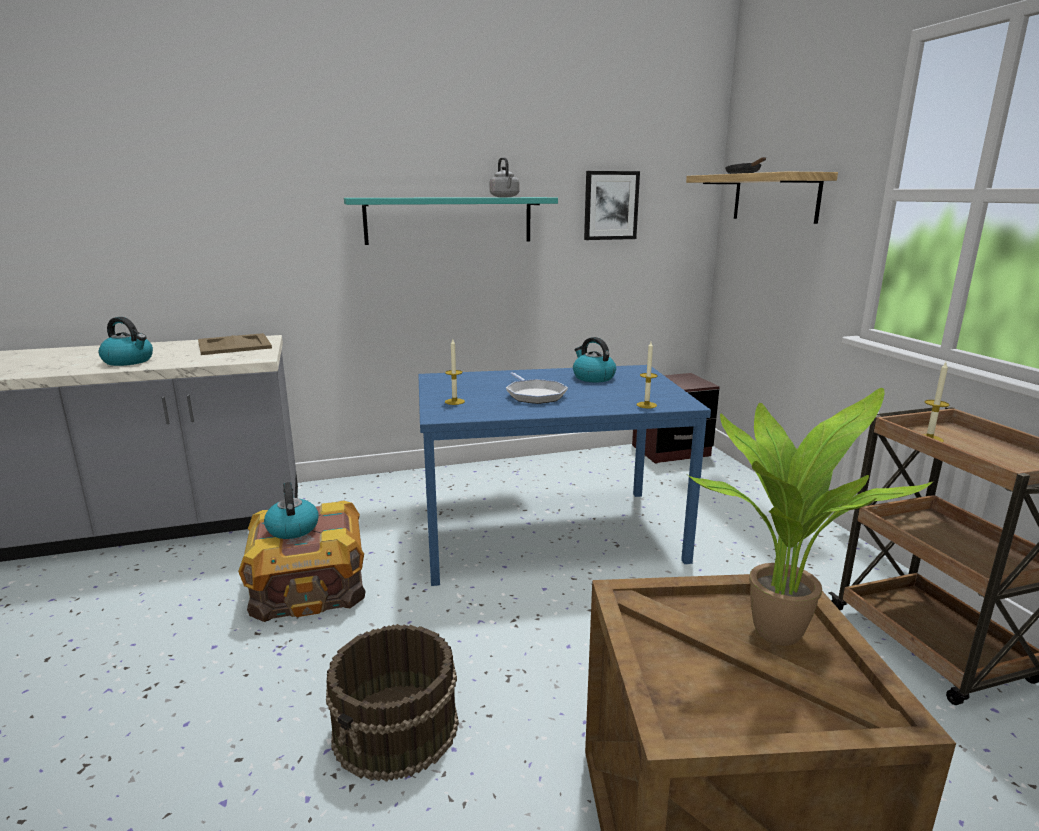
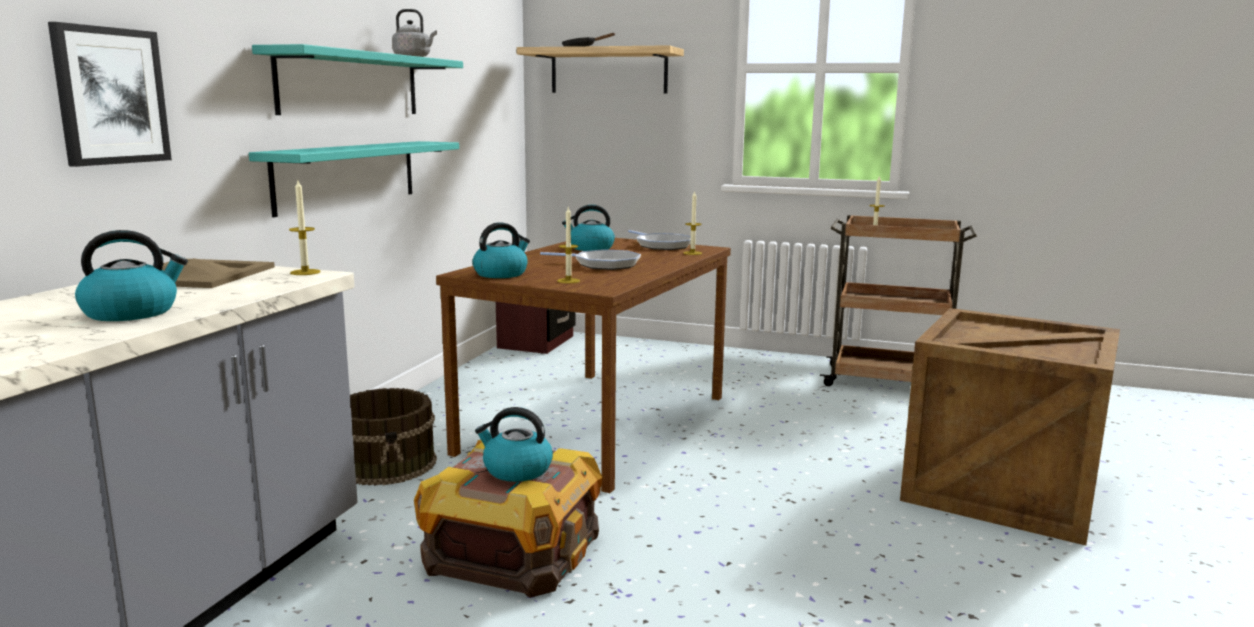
camera: 55 degrees left, 5 degrees down
brown bucket [326,624,459,782] -> brown bucket moved to [350,388,437,486]
blue dining table [418,365,711,586] -> brown dining table [436,238,731,493]
picture [584,171,640,240] -> picture moved to [48,22,172,167]
potted plant [688,388,933,646] -> none
none -> turquoise shelf [249,141,459,217]
none -> candle [289,180,320,275]
none -> kettle [473,222,530,278]
none -> frying pan [628,230,691,250]

